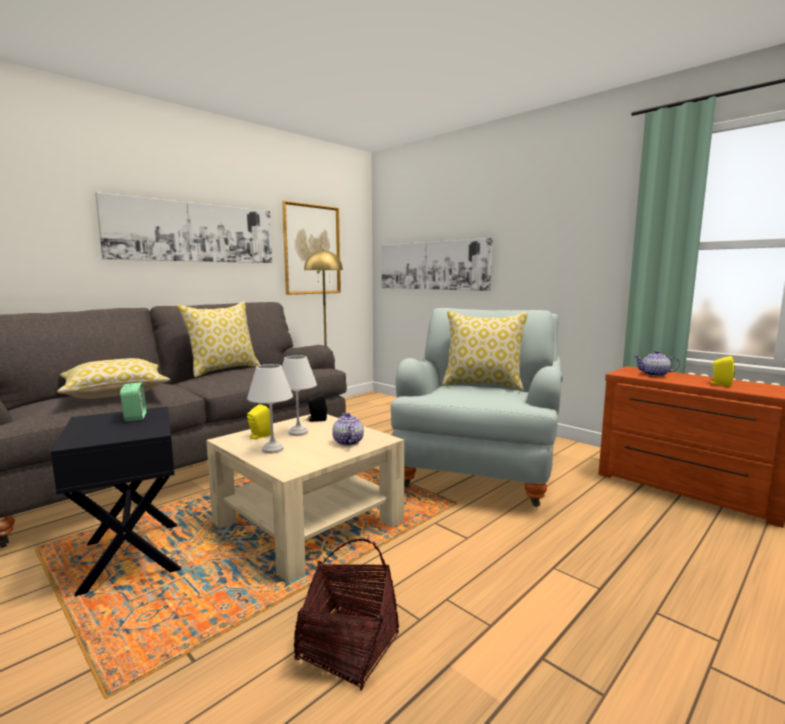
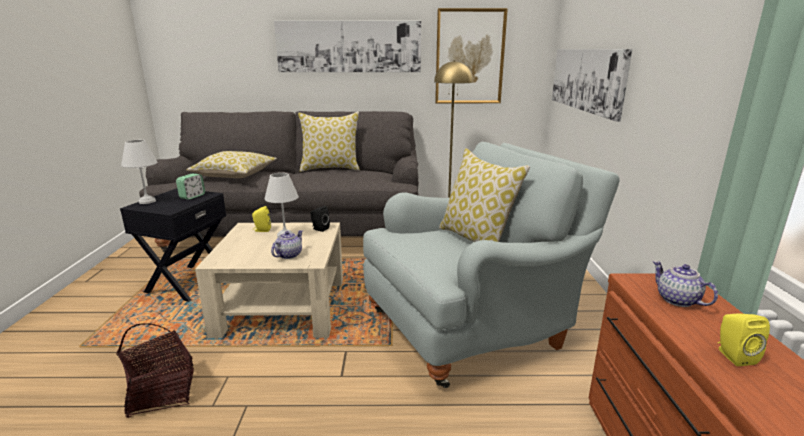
camera: 45 degrees right, 10 degrees up
white table lamp [247,364,293,454] -> white table lamp moved to [121,140,158,204]

